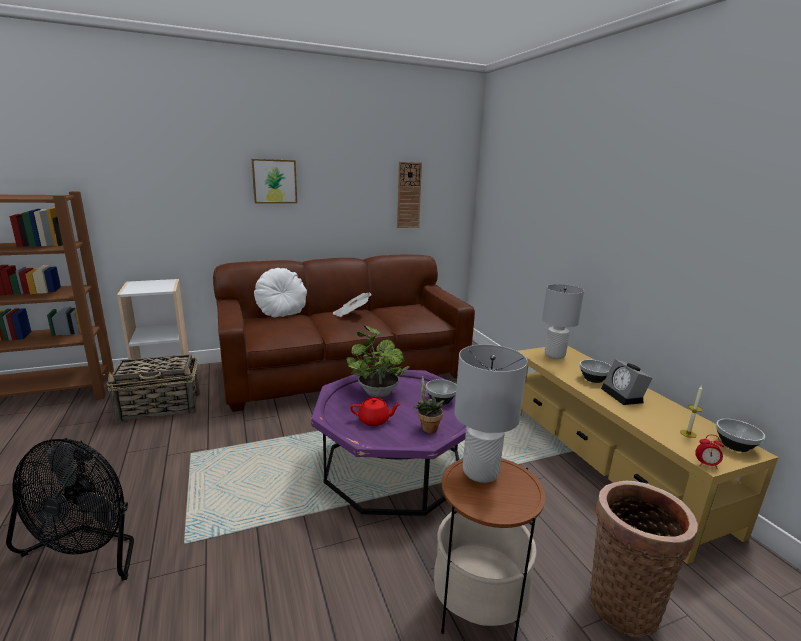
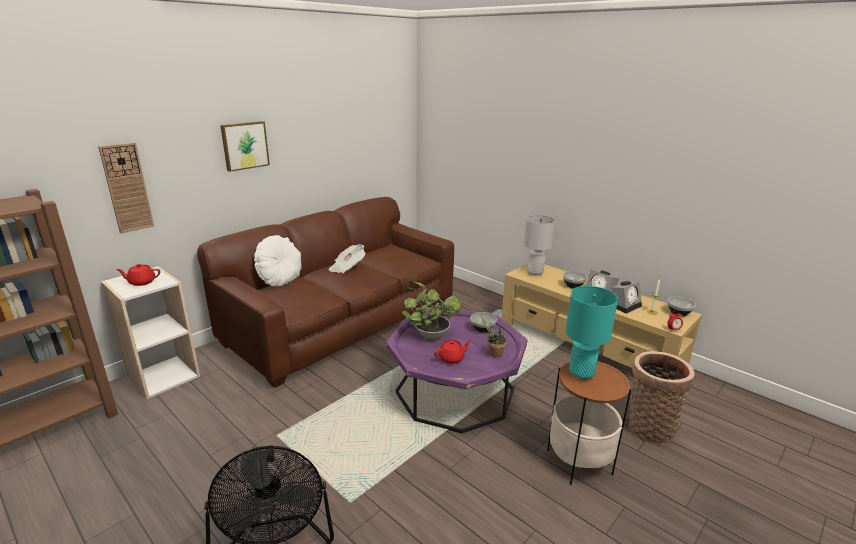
camera: 25 degrees left, 5 degrees up
basket [106,354,199,423] -> none
wall clock [397,162,422,228] -> wall clock moved to [98,143,154,233]
grey table lamp [454,344,528,483] -> turquoise table lamp [566,286,618,379]
none -> red teapot [116,264,160,286]
none -> alarm clock [612,281,642,314]

